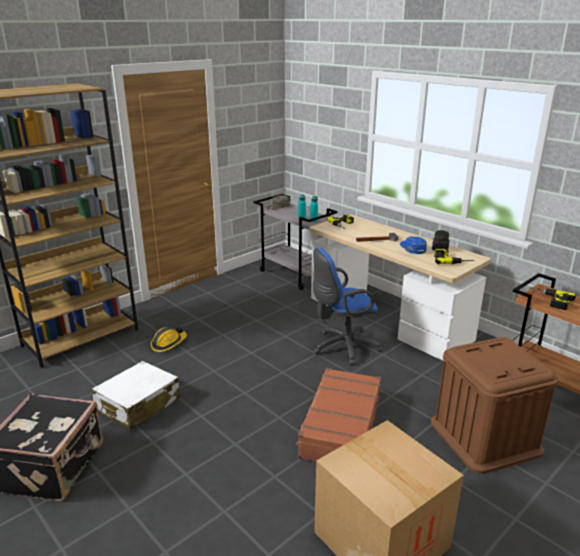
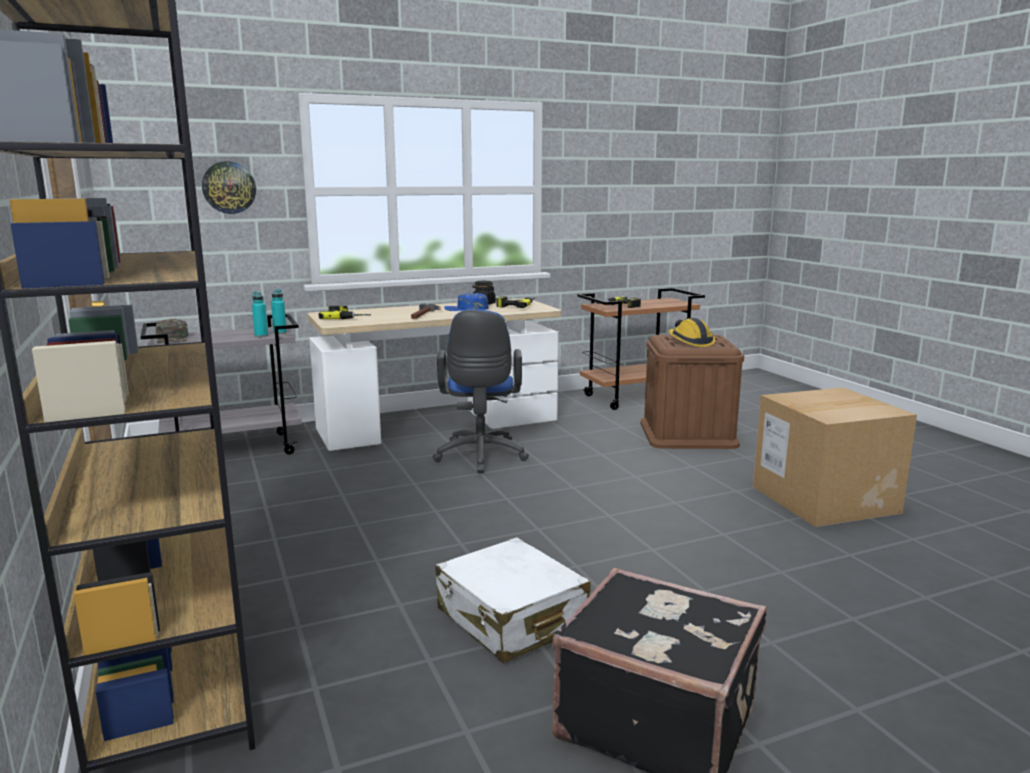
camera: 70 degrees left, 10 degrees down
hard hat [150,326,187,352] -> hard hat moved to [668,318,715,347]
brown suitcase [296,368,381,462] -> none
none -> wall clock [202,161,256,214]

